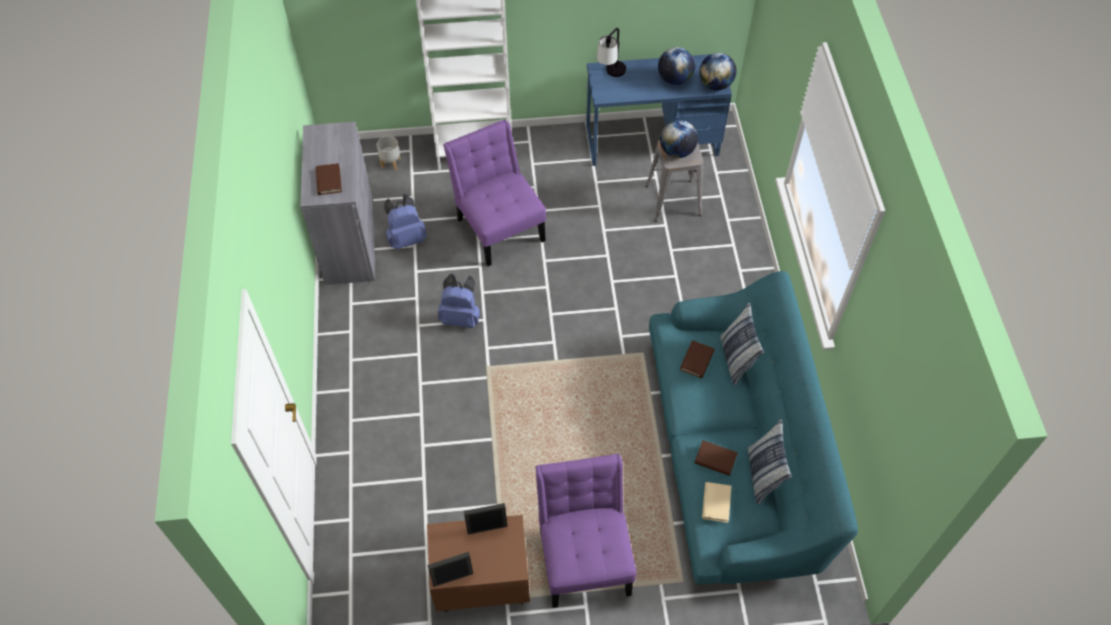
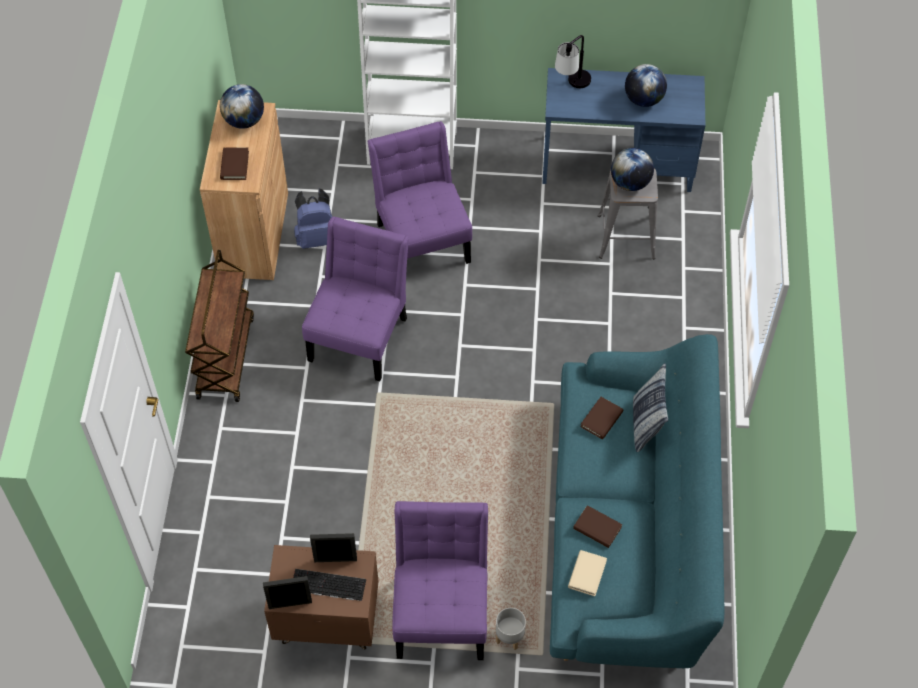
camera: 10 degrees right, 0 degrees up
grey cabinet [300,122,375,285] -> brown cabinet [200,100,288,280]
grey planter [377,136,401,170] -> grey planter moved to [496,608,526,650]
blue backpack [438,273,480,328] -> purple chair [302,217,409,381]
globe [699,53,736,91] -> globe moved to [220,84,264,129]
pillow [748,419,792,504] -> none
none -> brown cart [185,250,254,402]
none -> keyboard [293,569,366,601]

